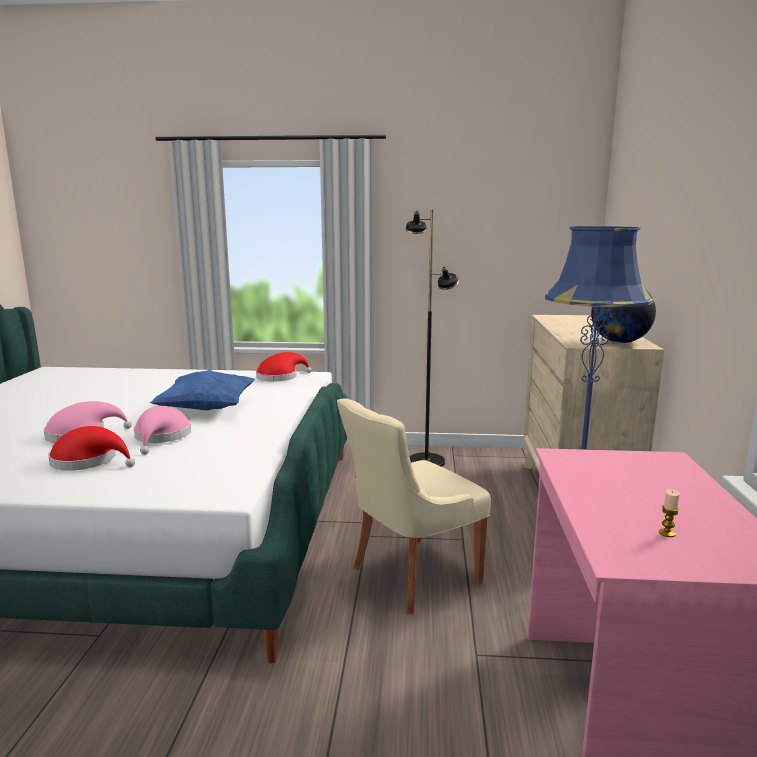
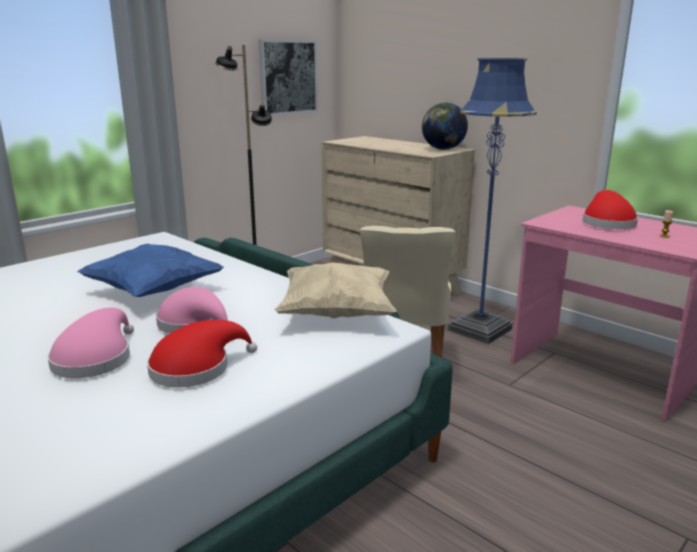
camera: 50 degrees left, 5 degrees up
red hat [256,352,312,381] -> red hat moved to [582,190,638,229]
none -> picture [258,39,318,116]
none -> beige pillow [274,262,397,319]

